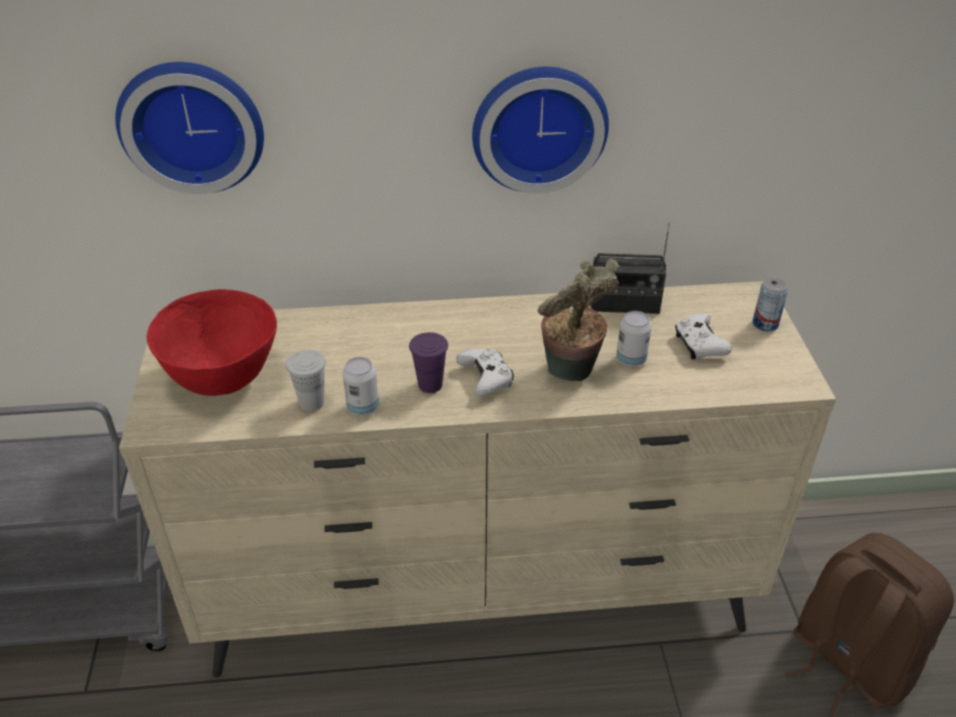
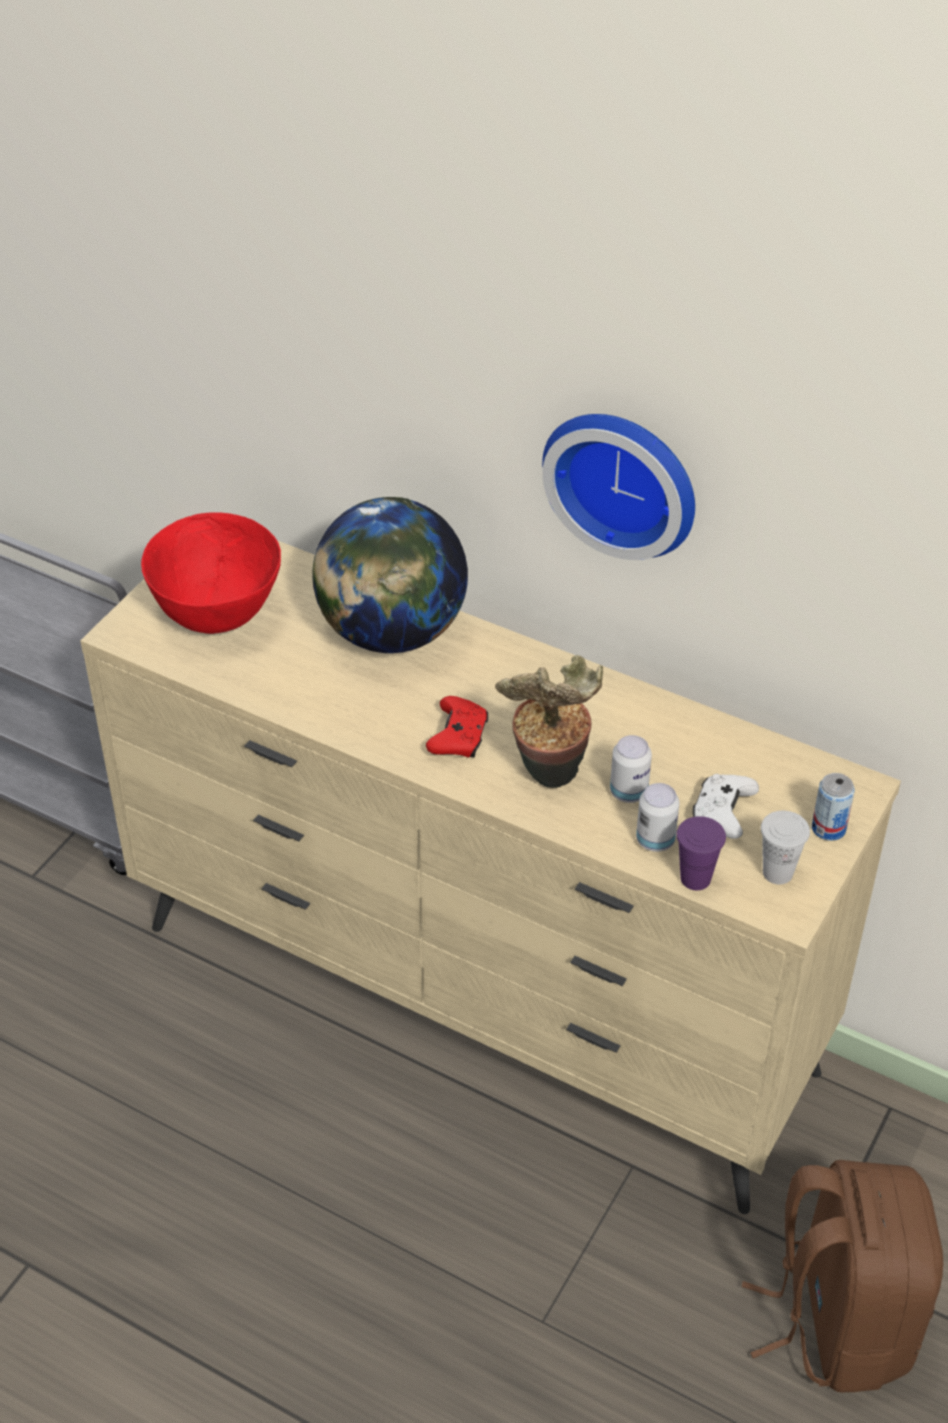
camera: 35 degrees right, 5 degrees up
wall clock [115,62,264,194] -> none
white cup [286,349,326,411] -> white cup moved to [761,811,810,884]
can [343,357,379,416] -> can moved to [636,783,679,852]
purple cup [409,332,448,393] -> purple cup moved to [676,816,726,890]
white game controller [456,348,514,396] -> red game controller [426,696,488,758]
radio [591,223,670,314] -> none
none -> globe [313,497,468,653]

